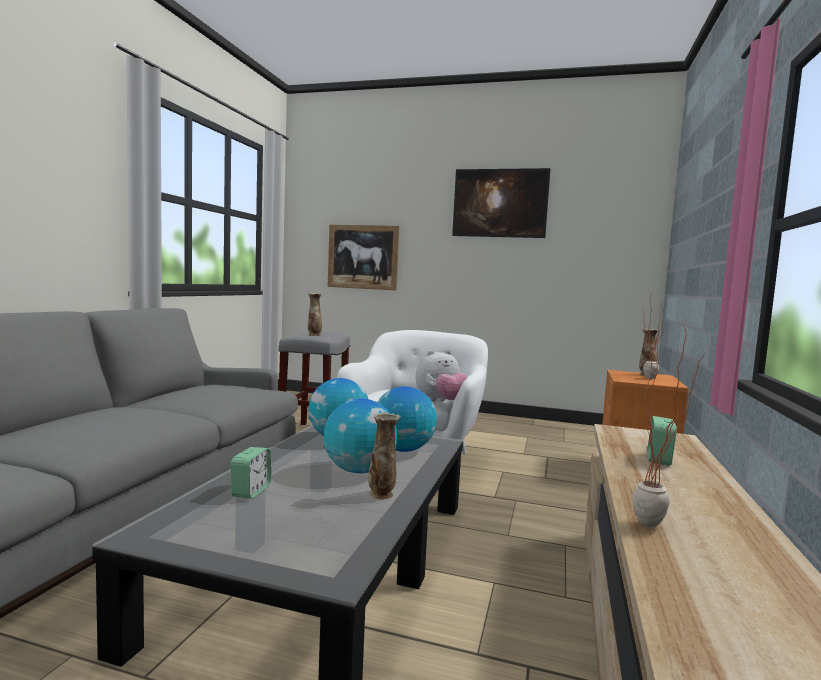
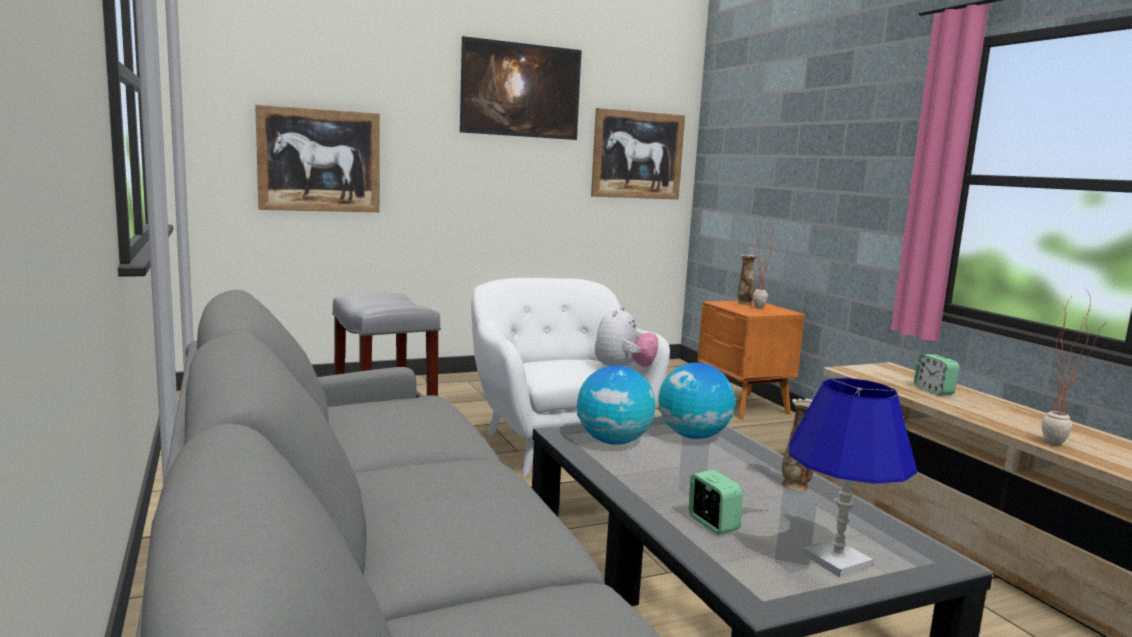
camera: 40 degrees left, 5 degrees up
vase [308,293,322,336] -> none
globe [324,399,397,473] -> none
none -> picture [591,108,685,199]
none -> blue table lamp [789,378,917,577]

